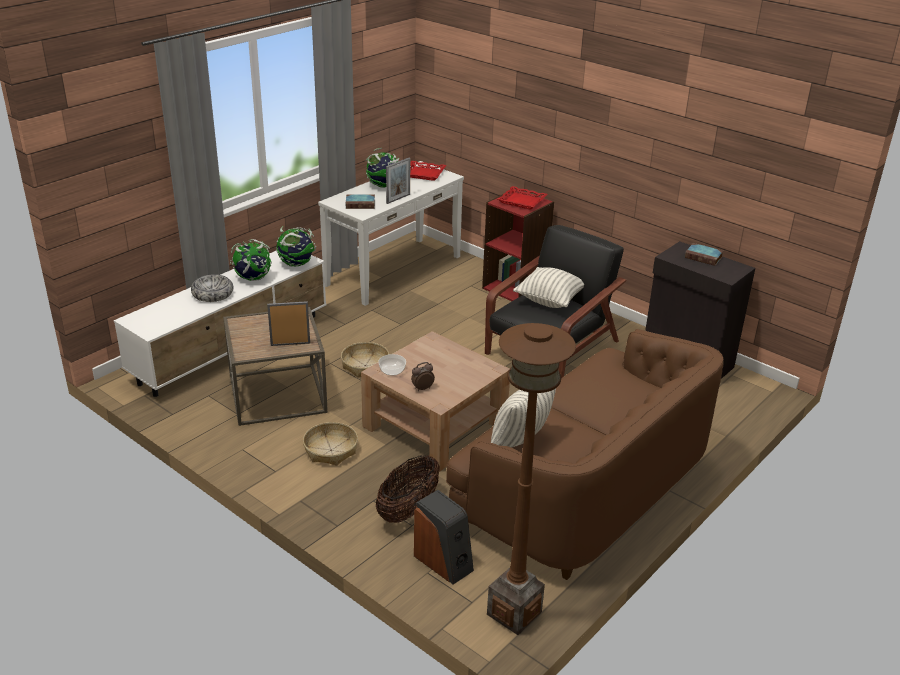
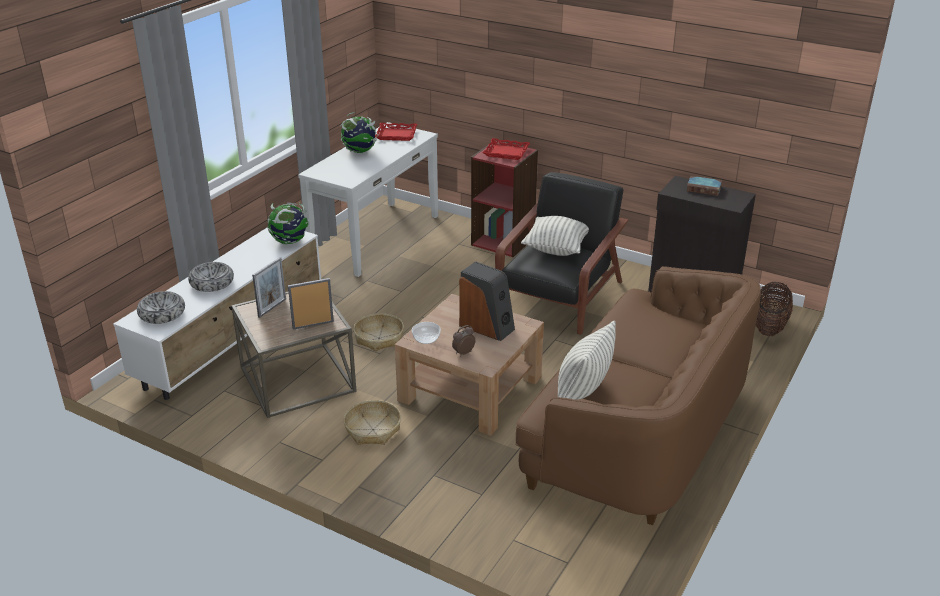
camera: 10 degrees left, 0 degrees up
globe [230,239,272,281] -> none
book [346,194,375,209] -> none
basket [376,455,440,523] -> basket moved to [756,282,793,336]
picture frame [386,158,410,204] -> picture frame moved to [252,257,286,318]
speaker [414,490,474,585] -> speaker moved to [459,262,515,341]
brown floor lamp [487,323,576,635] -> none
none -> bowl [137,291,185,324]

